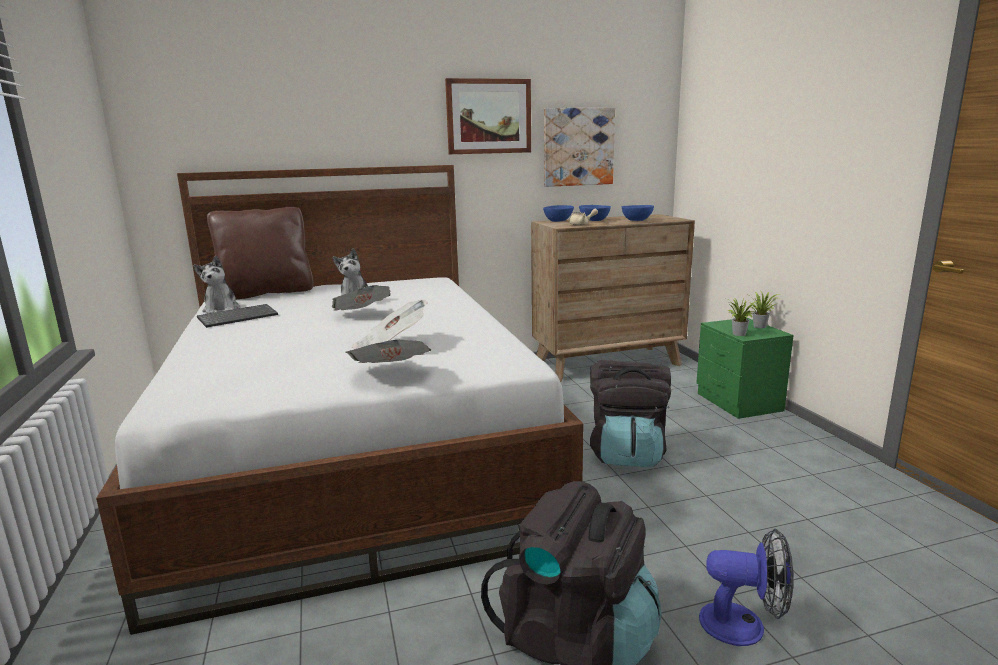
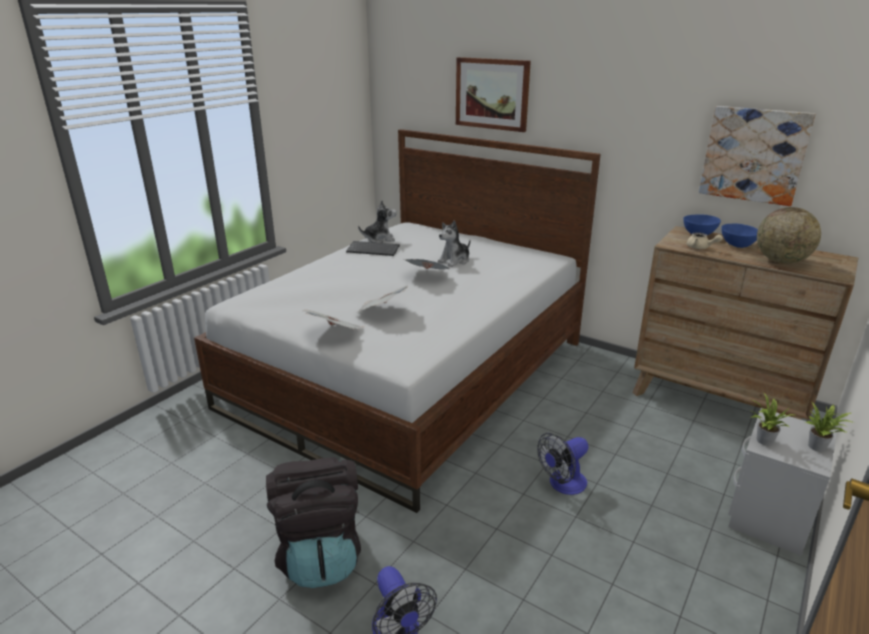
camera: 50 degrees right, 10 degrees up
plush toy [193,256,240,314] -> plush toy turned 135 degrees counterclockwise [358,200,397,243]
brown pillow [207,207,314,300] -> none
picture [445,78,531,154] -> picture moved to [456,57,531,132]
black backpack [590,360,671,467] -> fan [537,433,589,495]
blue bowl [622,205,654,221] -> globe [757,207,821,264]
green nightstand [696,318,794,419] -> grey nightstand [728,408,837,556]

